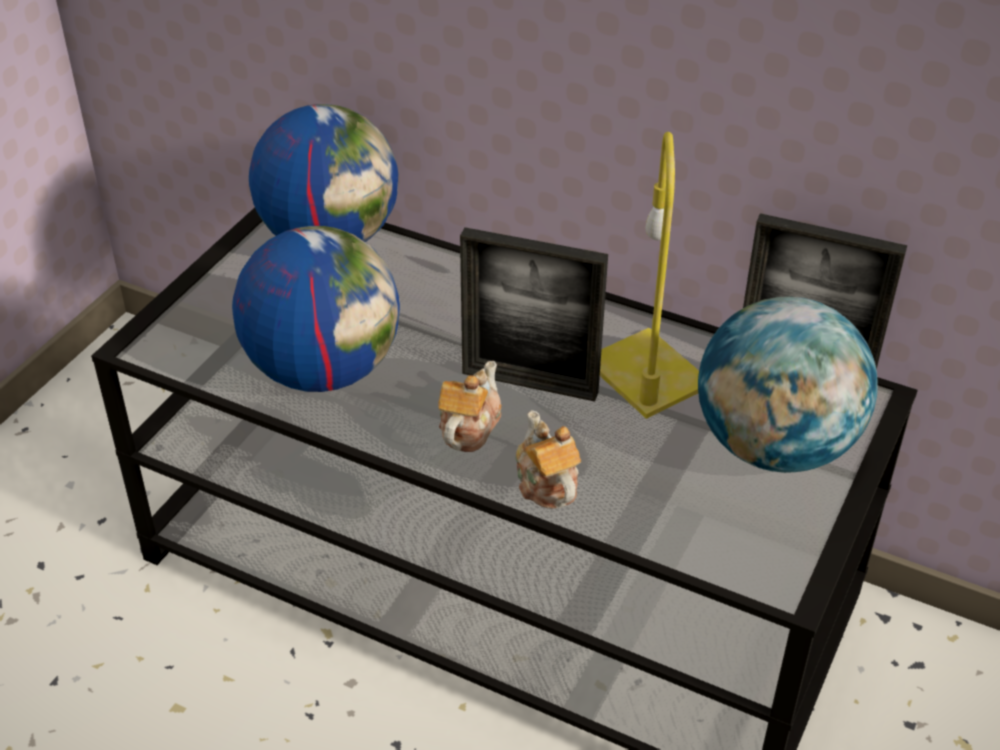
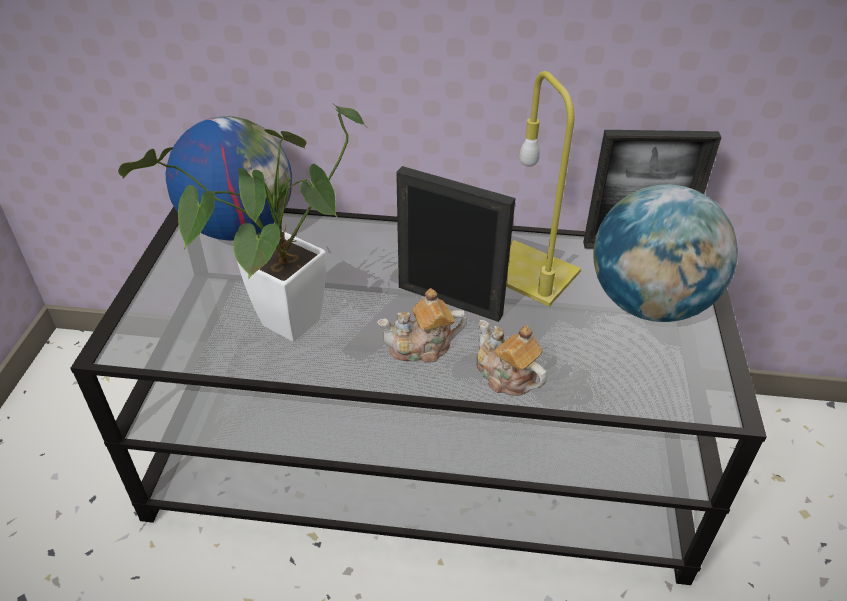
camera: 20 degrees left, 0 degrees up
globe [232,226,400,392] -> potted plant [118,105,365,342]
teapot [438,361,501,452] -> teapot turned 105 degrees counterclockwise [377,288,467,363]
picture frame [460,227,608,402] -> picture frame turned 150 degrees counterclockwise [396,166,515,322]

